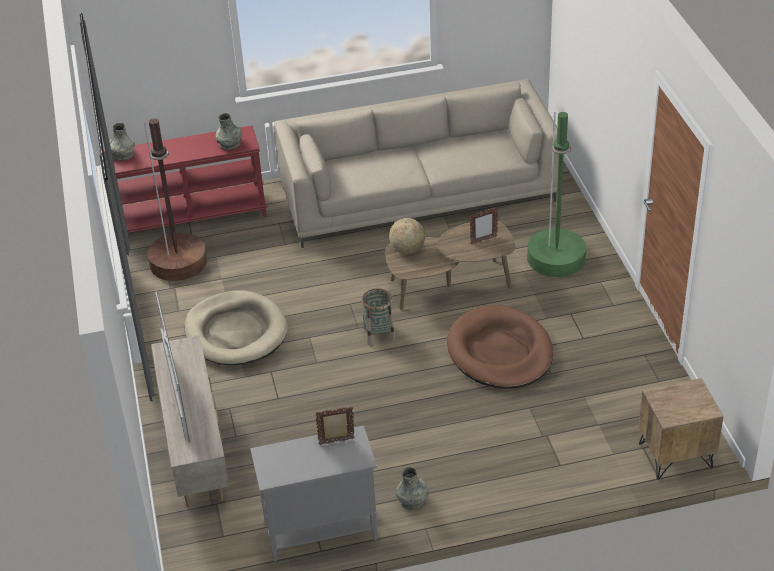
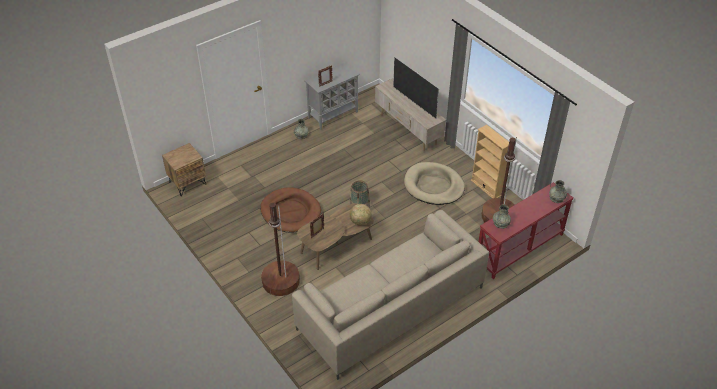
camera: 155 degrees right, 5 degrees up
green floor lamp [527,112,586,277] -> brown floor lamp [261,202,300,296]
none -> beige bookcase [471,125,509,198]

